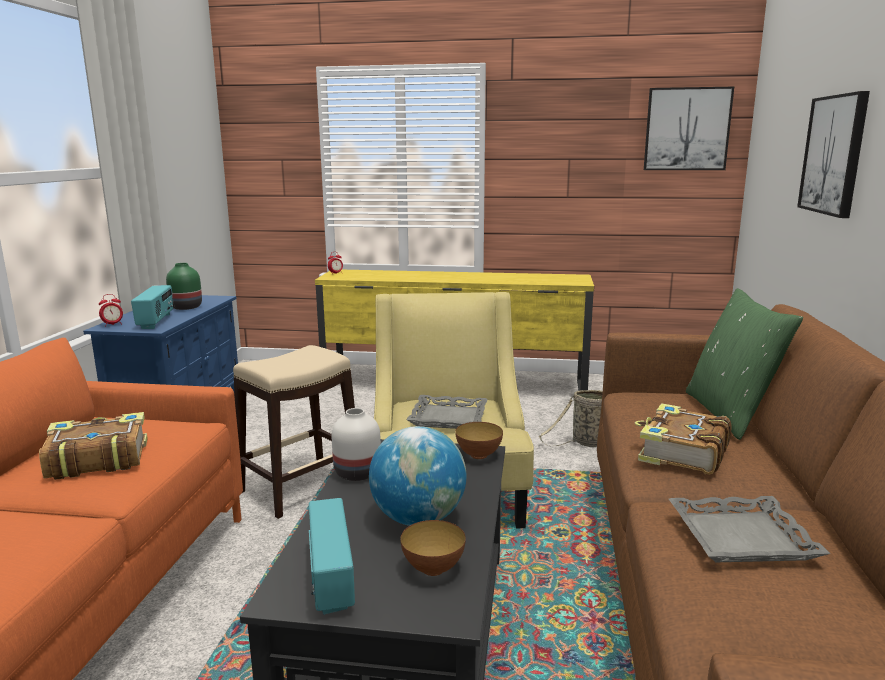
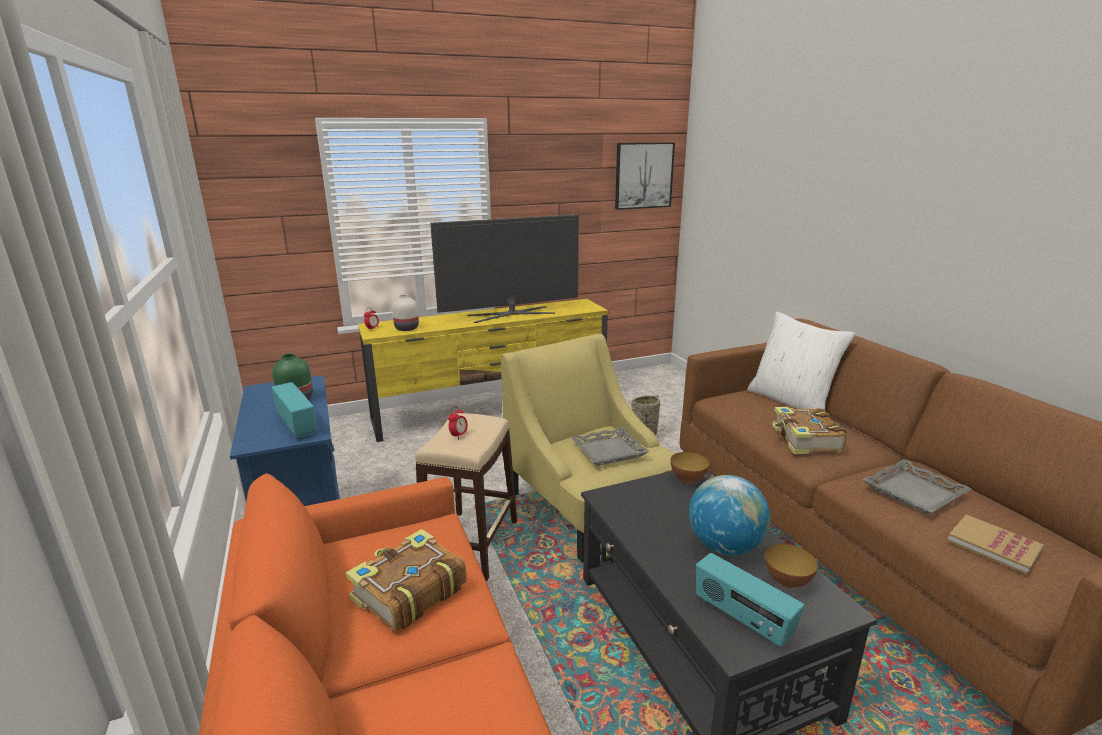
camera: 30 degrees left, 5 degrees up
alarm clock [99,294,123,327] -> alarm clock moved to [448,406,468,440]
white vase [332,408,381,481] -> white vase moved to [392,294,419,331]
green pillow [686,288,803,440] -> white pillow [747,312,856,410]
picture [797,91,870,218] -> none
none -> television [430,214,579,323]
none -> book [948,515,1044,575]

